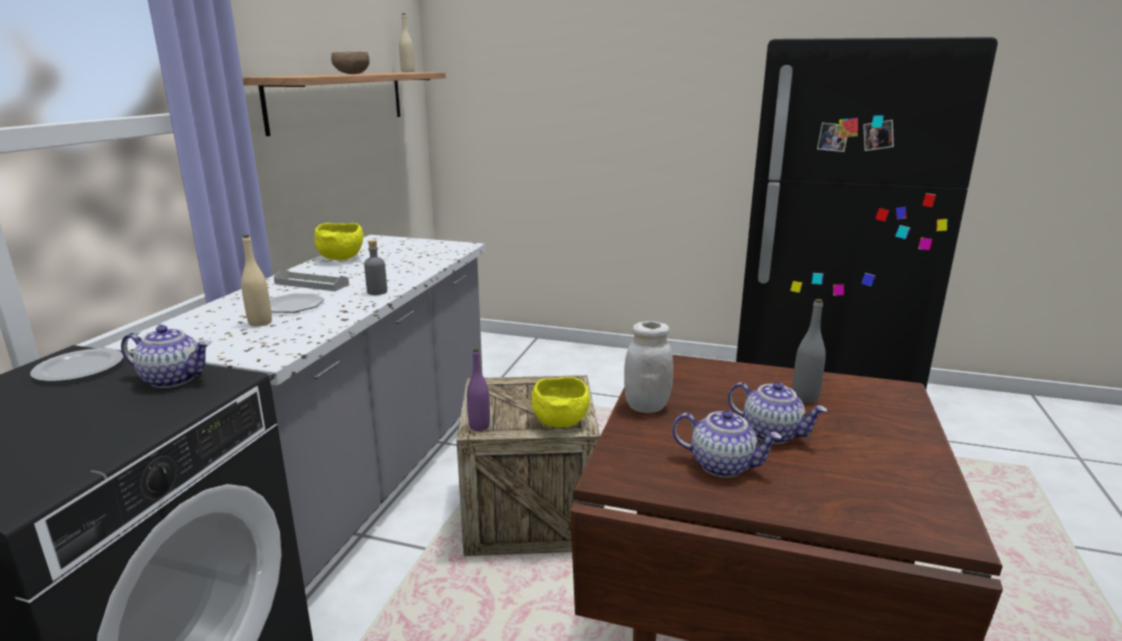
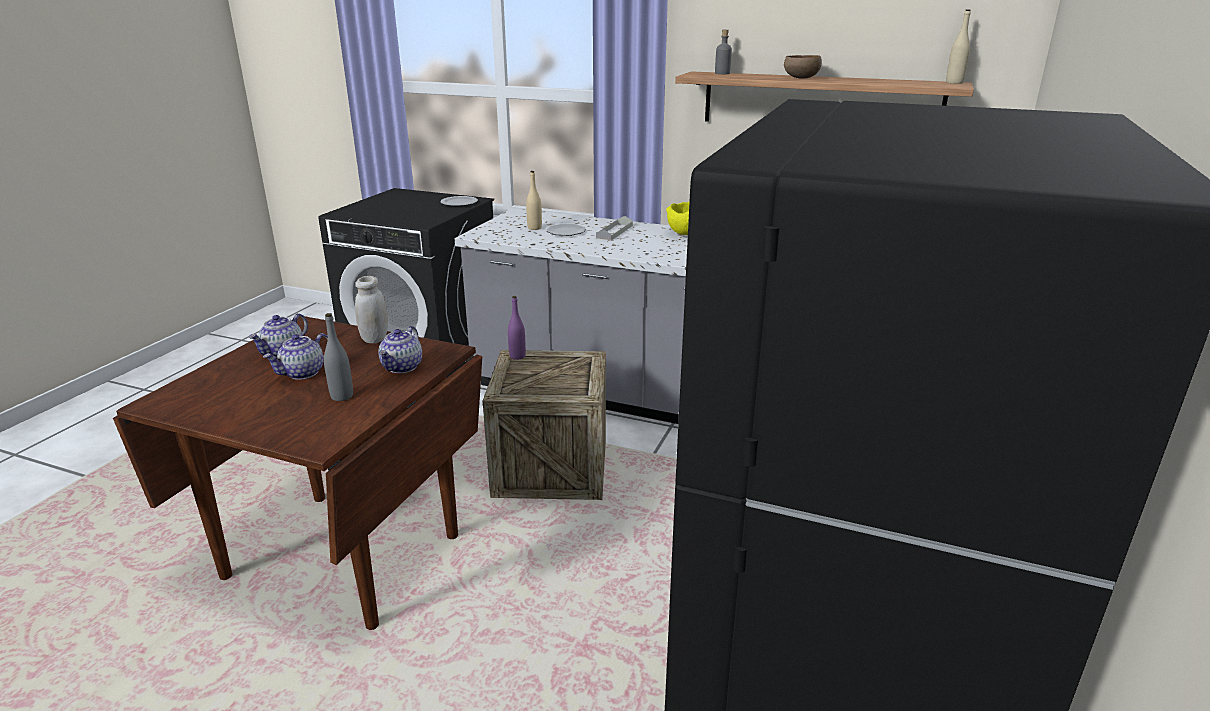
camera: 95 degrees right, 5 degrees up
teapot [121,325,210,388] -> teapot moved to [378,326,422,373]
grey bottle [364,240,387,295] -> grey bottle moved to [715,30,732,74]
yellow bowl [532,377,590,427] -> none

